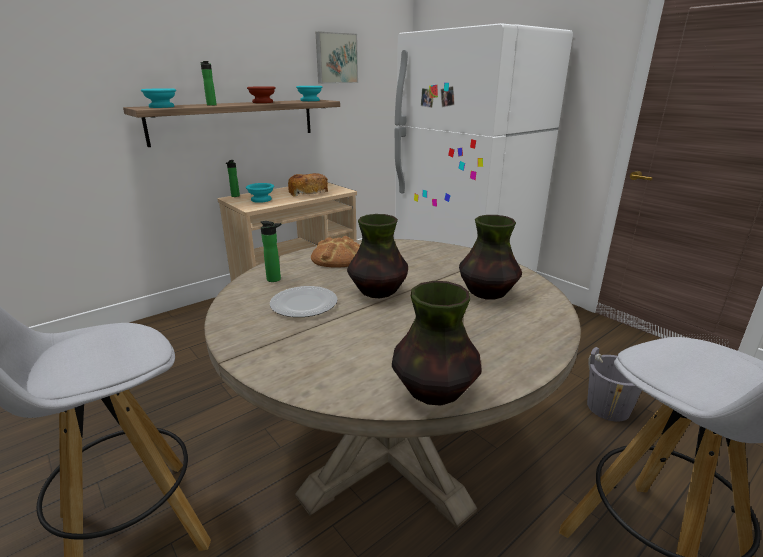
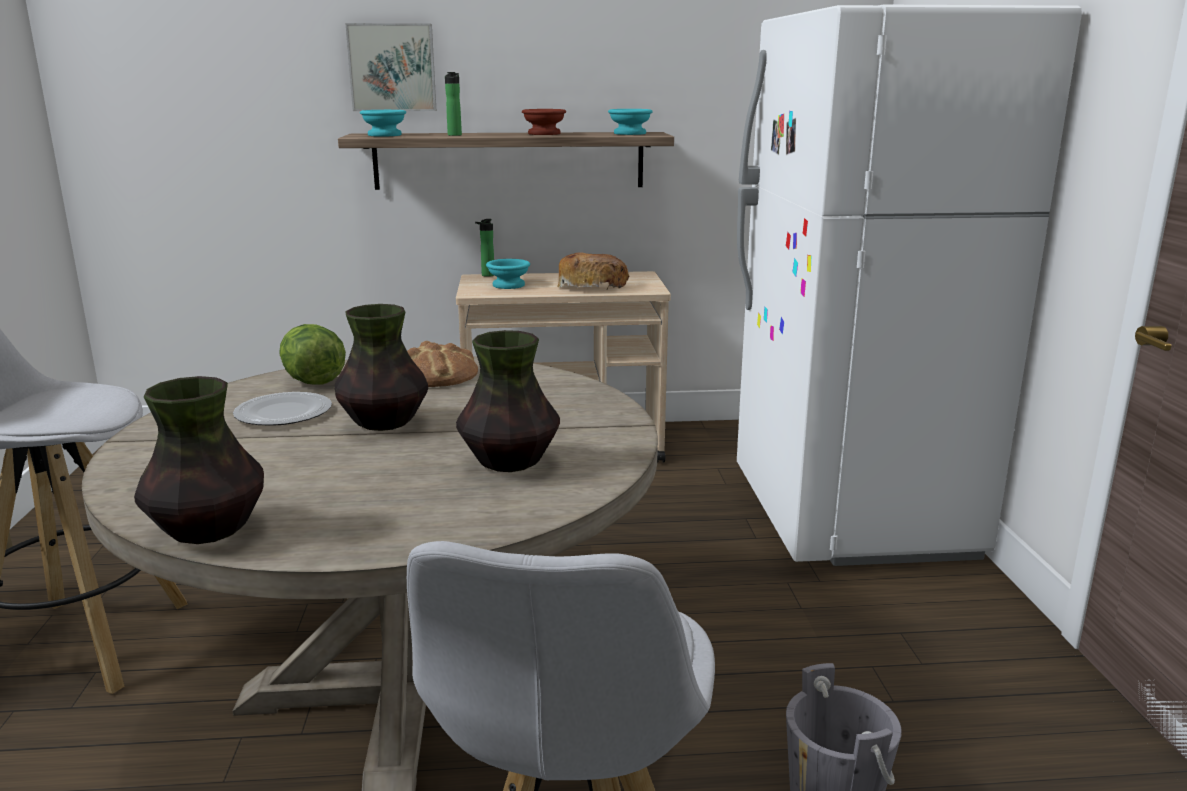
camera: 35 degrees right, 5 degrees down
bottle [261,221,282,282] -> lettuce [279,324,346,385]
picture [316,31,358,84] -> picture moved to [345,23,437,111]

